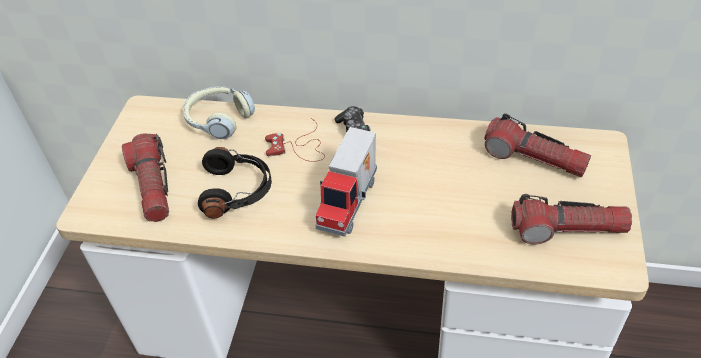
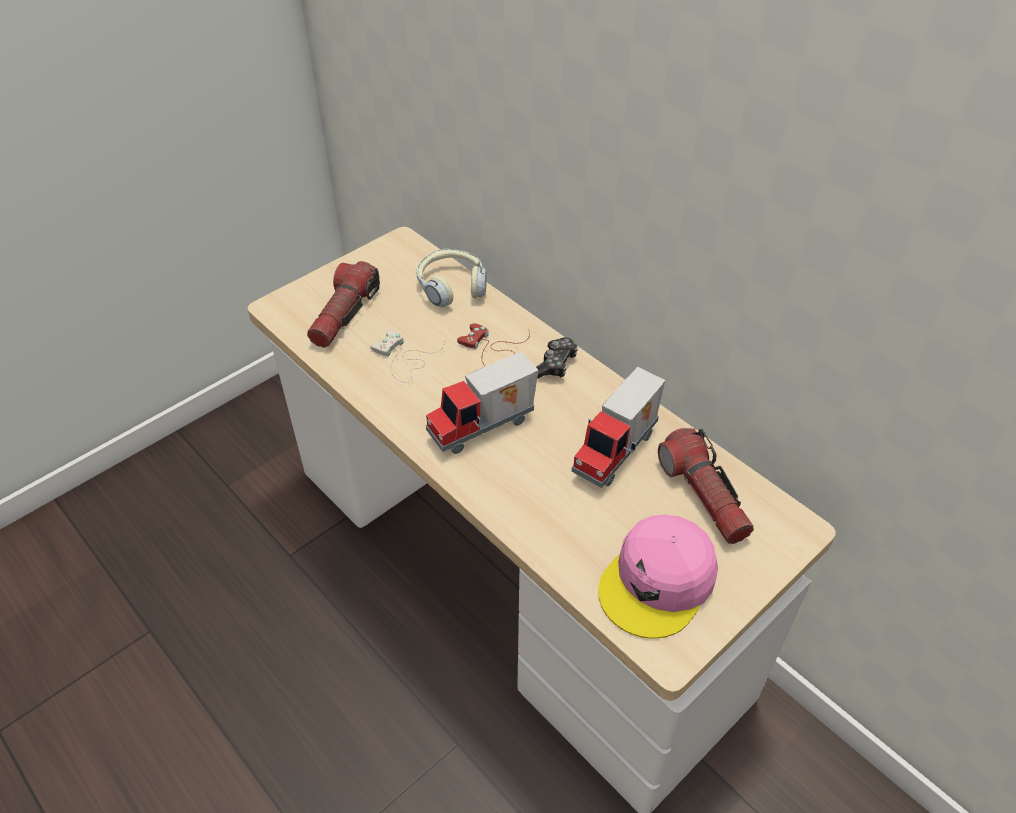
camera: 35 degrees right, 0 degrees up
black headphones [198,147,272,219] -> white game controller [370,330,445,383]
flashlight [511,194,632,244] -> pink cap [598,514,718,639]
none -> toy truck [571,367,665,488]

